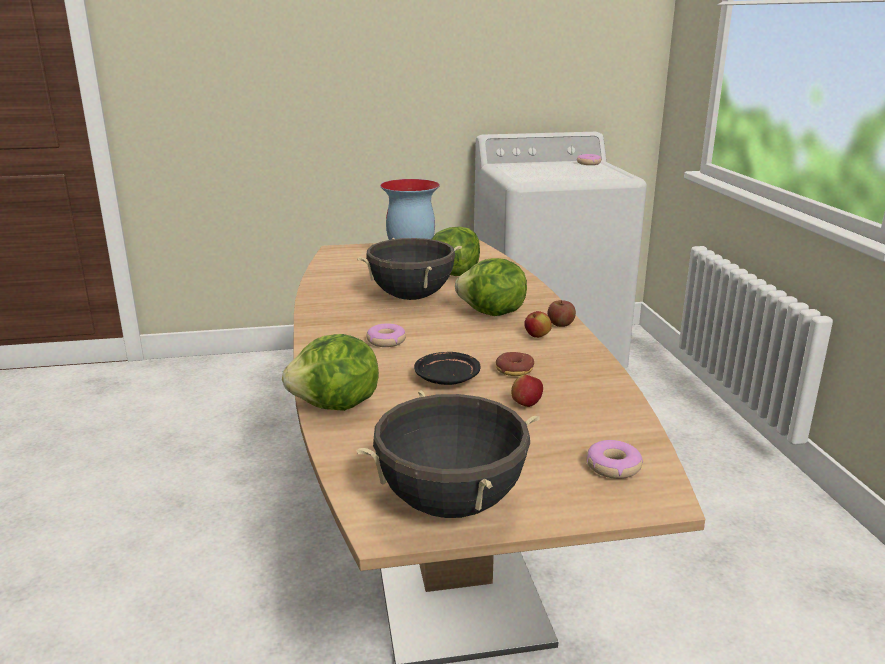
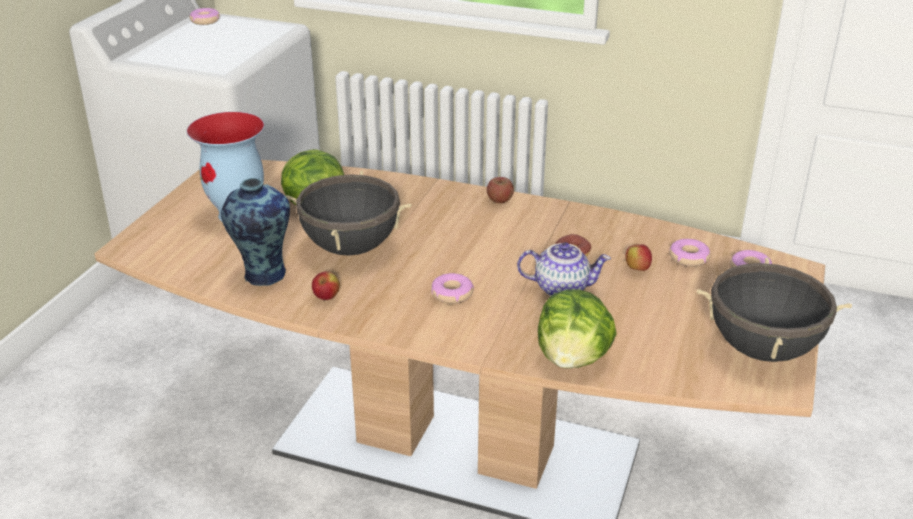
camera: 60 degrees left, 10 degrees up
black plate [414,352,480,385] -> teapot [517,242,611,296]
lettuce [455,258,527,316] -> none
apple [524,311,552,338] -> apple moved to [312,271,340,300]
none -> vase [221,178,290,286]
none -> donut [669,239,711,267]

